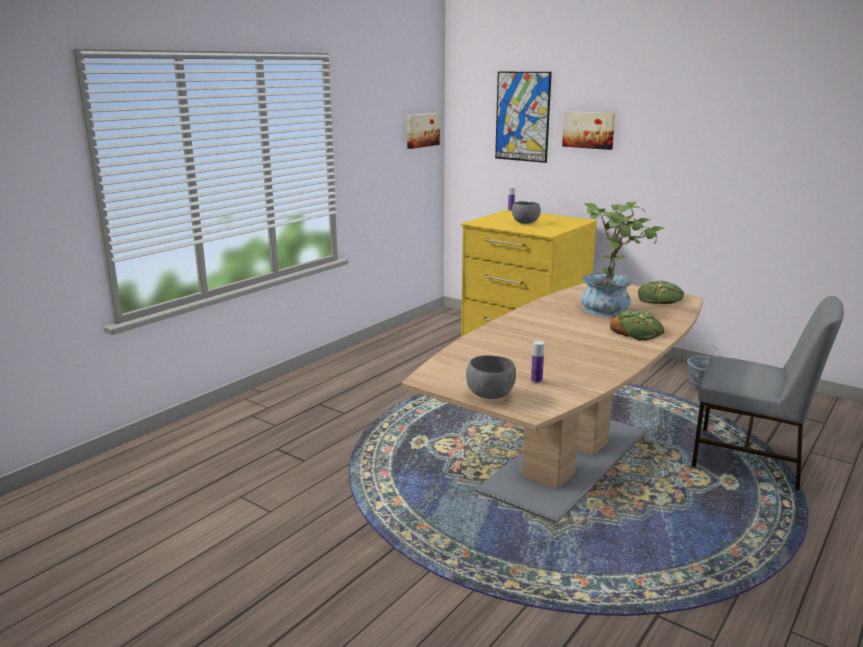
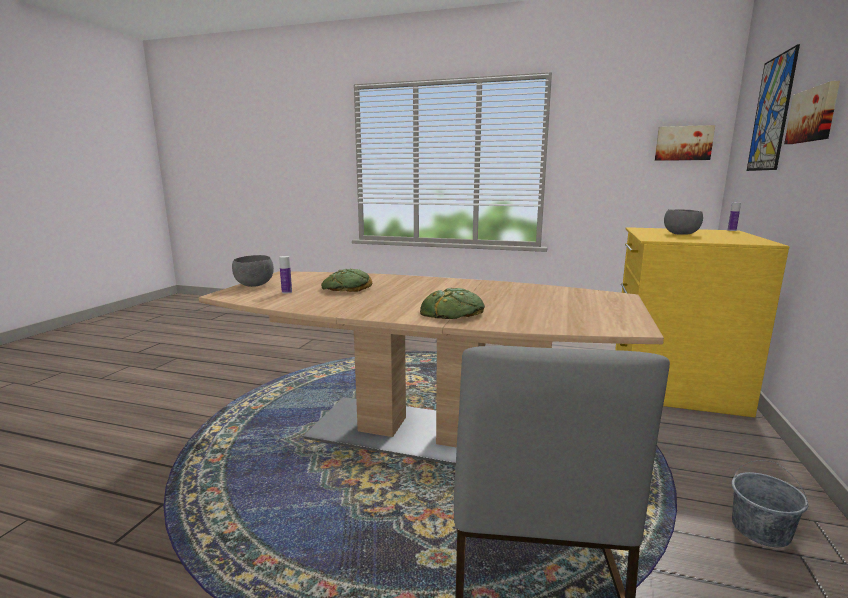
camera: 70 degrees right, 5 degrees down
potted plant [581,201,665,317] -> none
bread [638,280,685,304] -> bread moved to [321,269,372,292]

